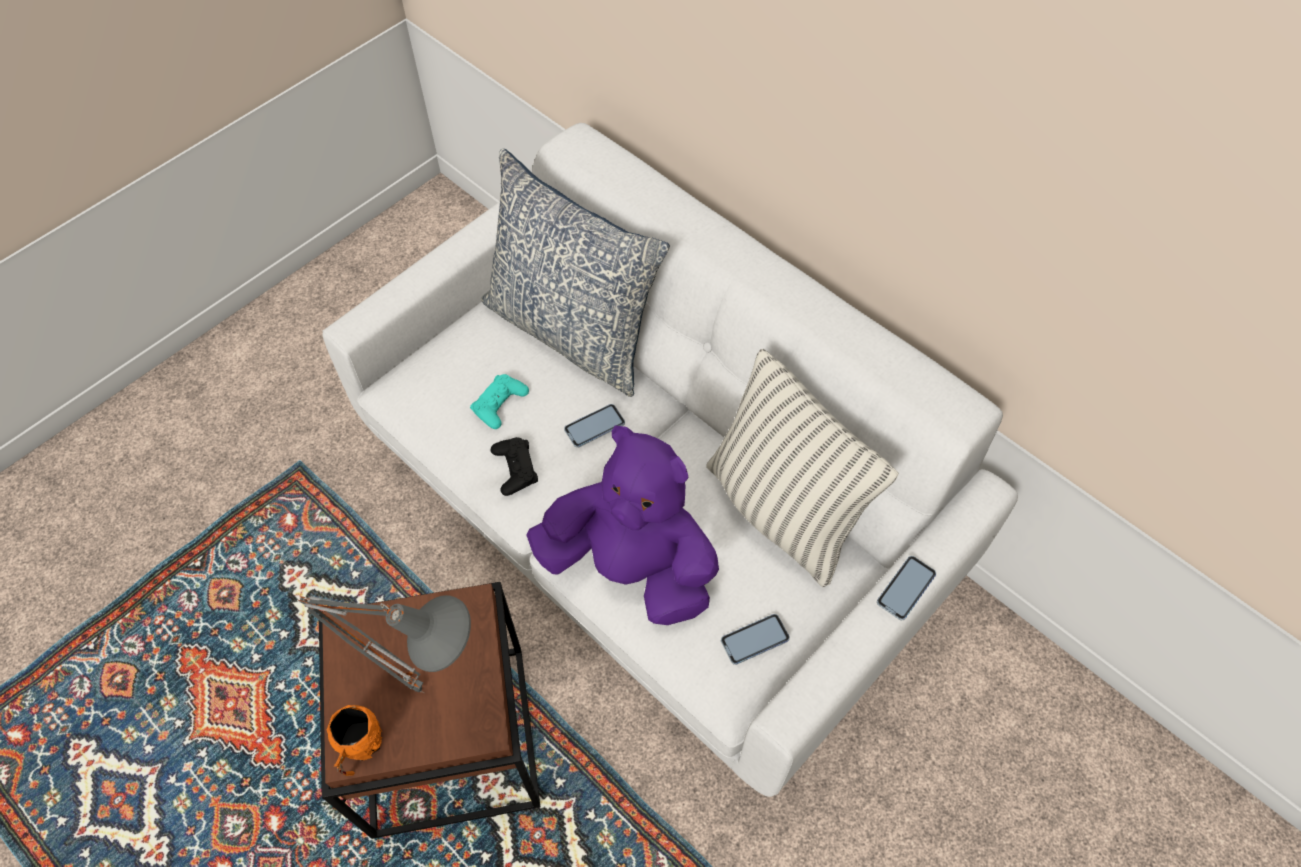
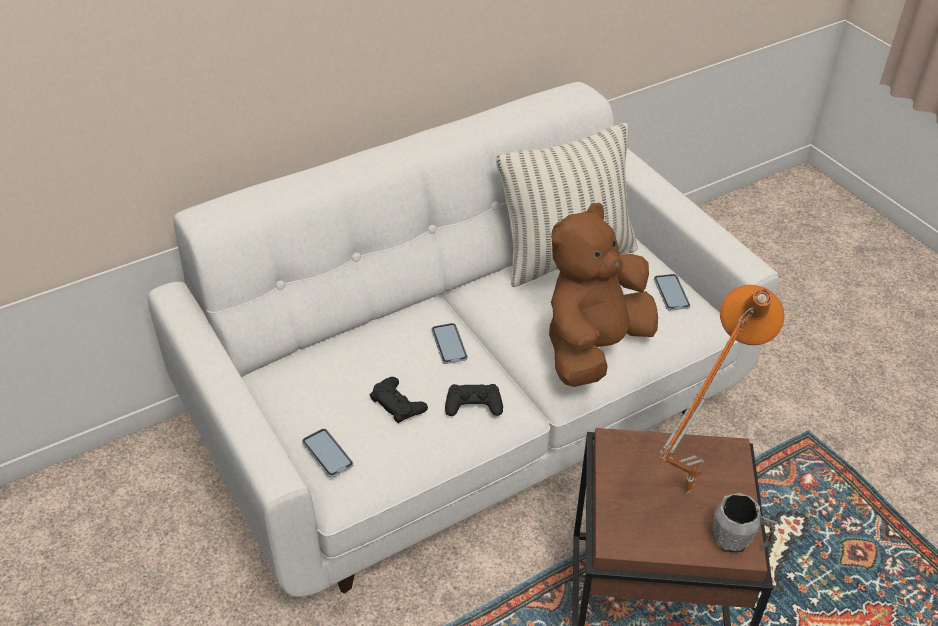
camera: 75 degrees left, 15 degrees down
grey table lamp [298,595,471,693] -> orange table lamp [659,285,784,495]
orange mug [327,705,382,776] -> grey mug [713,493,777,552]
turquoise game controller [470,374,529,429] -> black game controller [369,377,428,423]
pillow [481,149,670,397] -> none
purple plush toy [526,426,719,625] -> brown plush toy [549,203,658,387]
phone [877,556,936,620] -> phone moved to [302,428,353,478]

